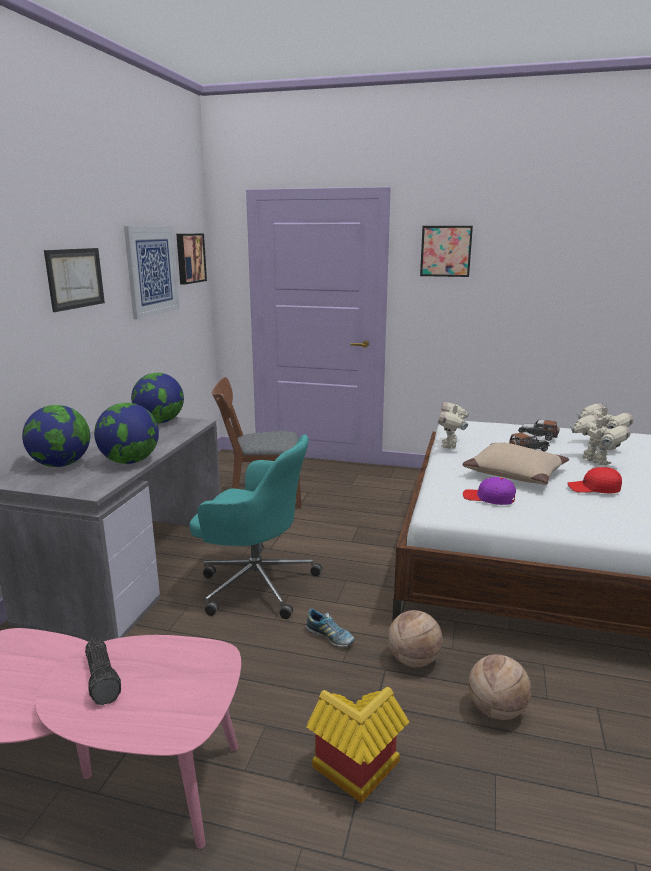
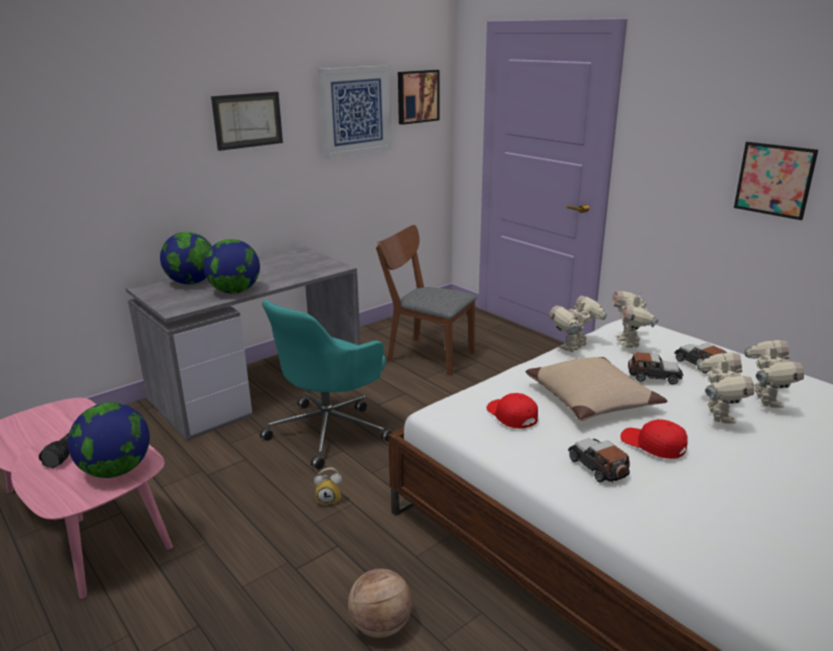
camera: 35 degrees right, 5 degrees up
globe [131,373,184,423] -> globe moved to [68,402,150,478]
turquoise office chair [189,435,322,619] -> turquoise office chair turned 75 degrees clockwise [260,300,393,469]
shoe [306,609,354,647] -> alarm clock [314,467,342,505]
toy house [307,687,410,803] -> none
basketball [388,610,443,667] -> none
picture [420,226,473,277] -> picture moved to [734,142,818,220]
purple cap [463,477,516,505] -> red cap [486,393,538,429]
none -> toy car [568,438,630,482]
none -> toy robot [612,290,659,348]

